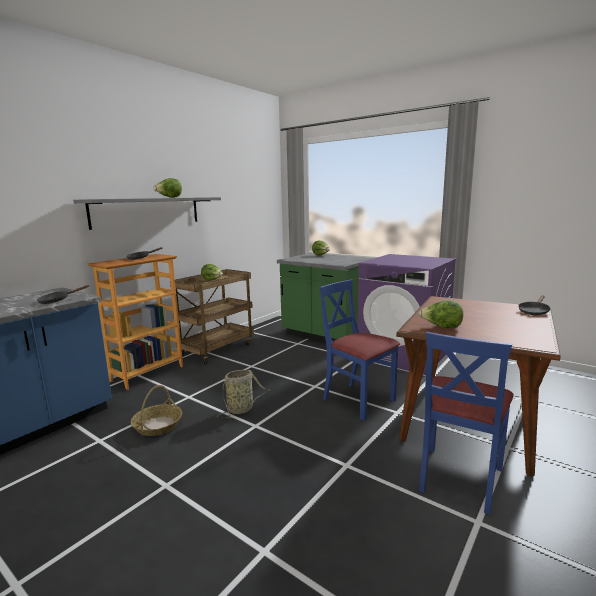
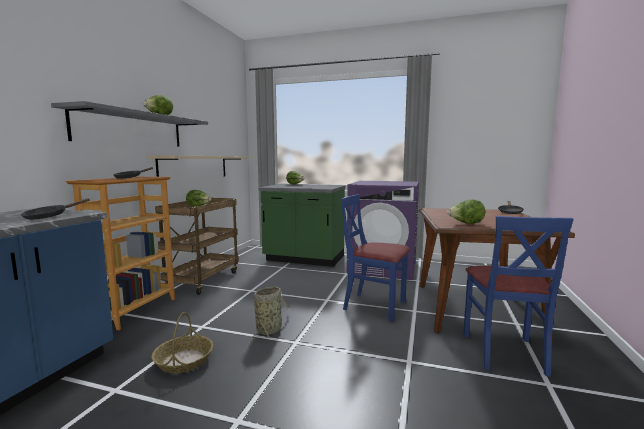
camera: 20 degrees left, 5 degrees down
none -> beige shelf [148,155,249,177]

